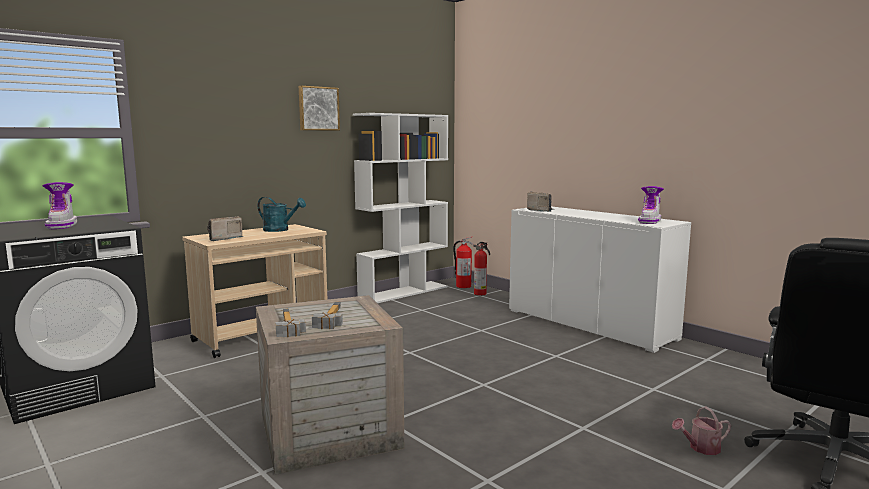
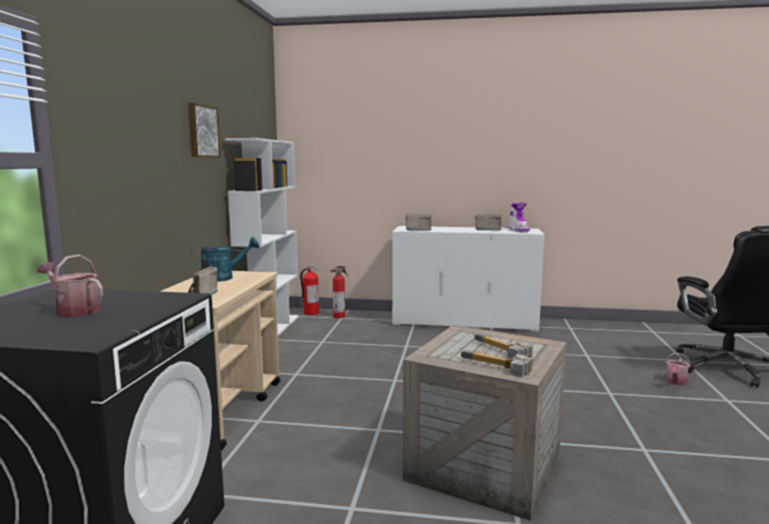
camera: 40 degrees left, 0 degrees up
boot [42,182,77,229] -> watering can [37,255,103,317]
none -> radio [475,213,502,230]

